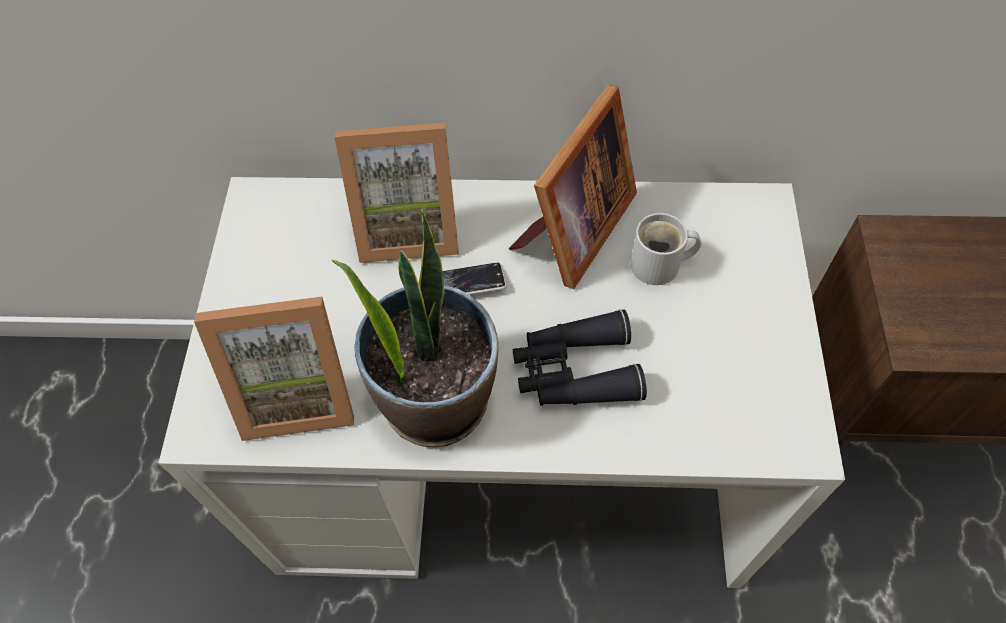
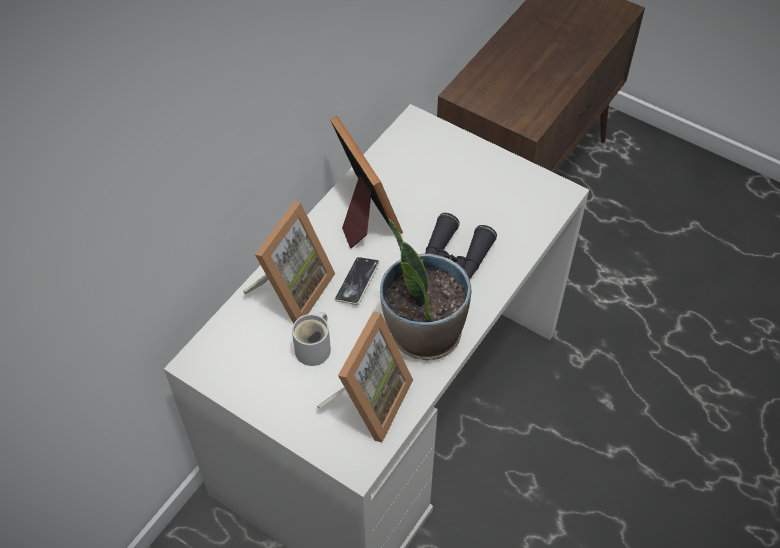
camera: 60 degrees left, 5 degrees down
white mug [630,213,702,285] -> white mug moved to [292,312,331,366]

